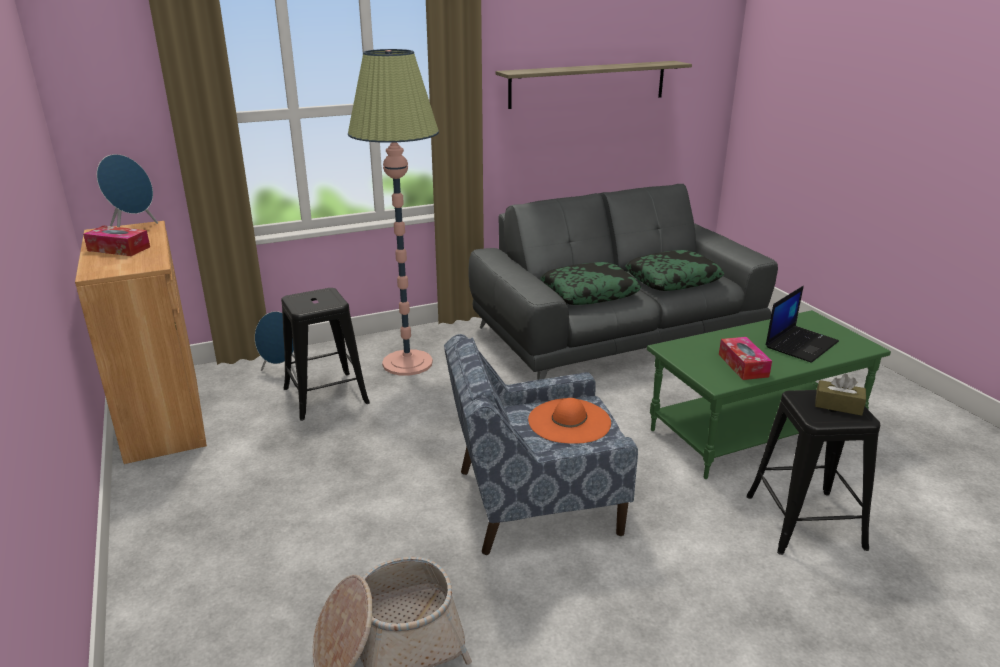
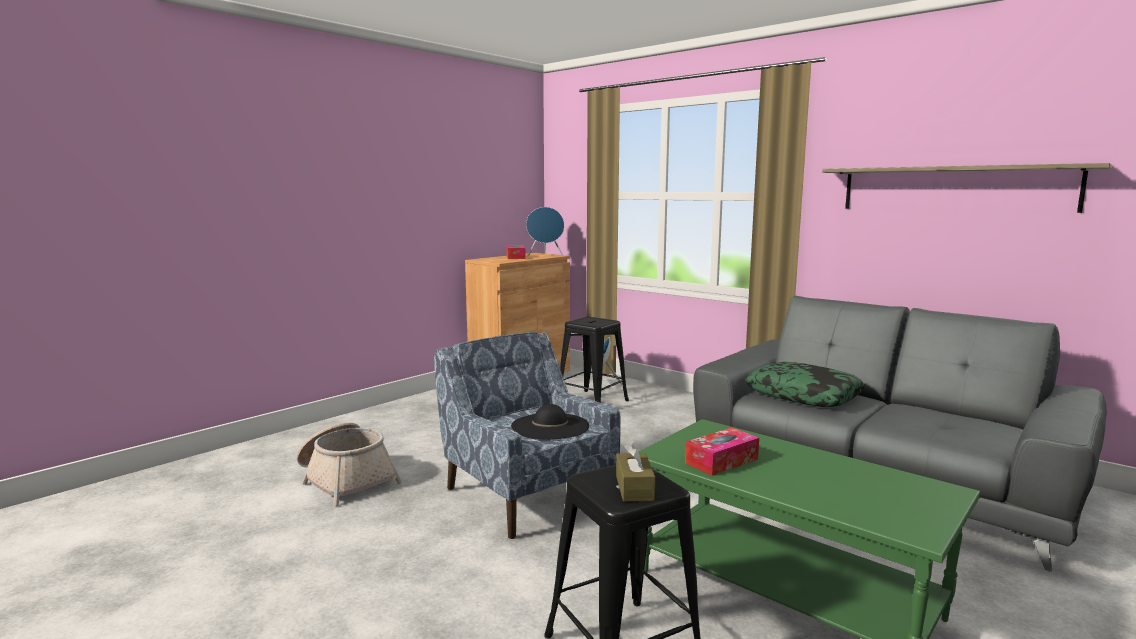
camera: 65 degrees right, 15 degrees down
floor lamp [348,49,439,376] -> none
orange hat [528,398,611,444] -> black hat [511,404,589,440]
pillow [625,250,724,291] -> none
laptop [766,286,839,363] -> none

